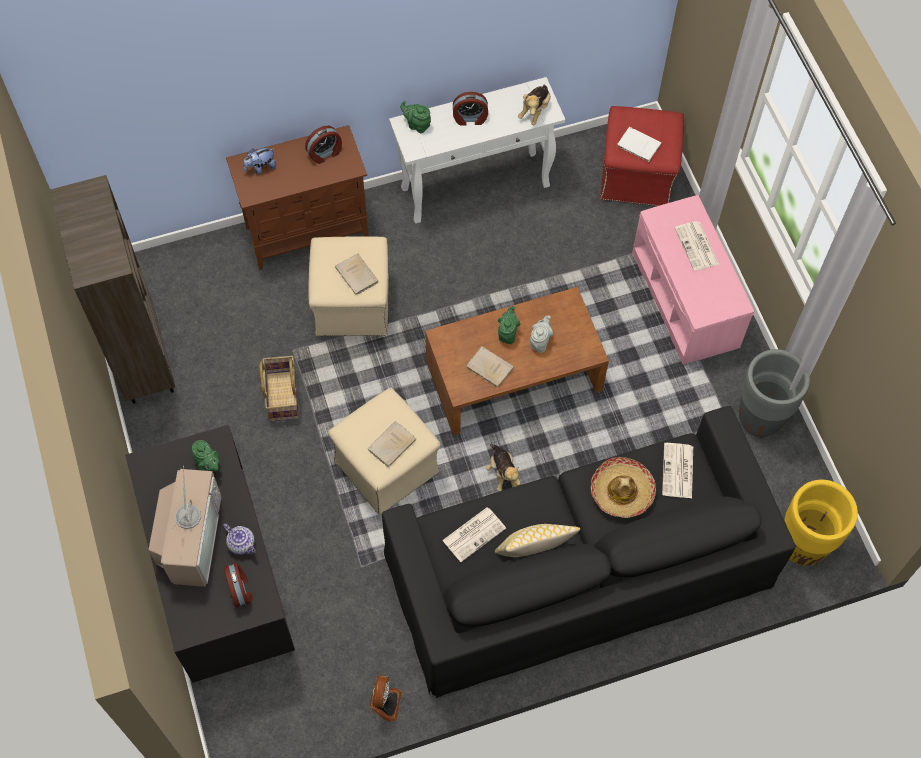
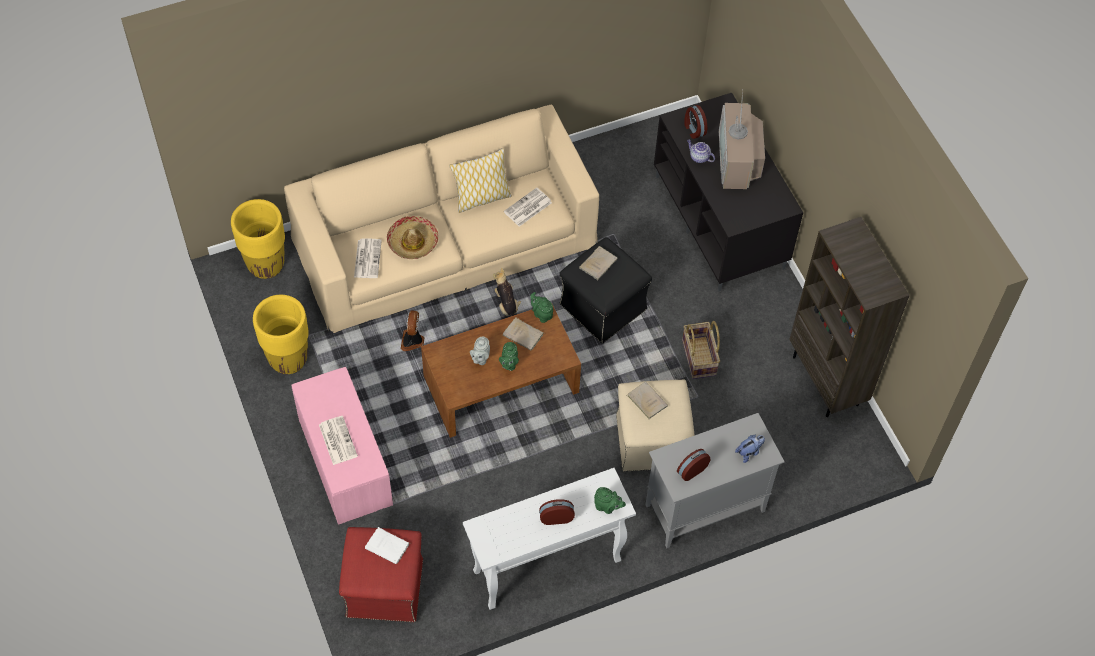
camera: 175 degrees right, 5 degrees down
green teapot [192,440,219,471] -> green teapot moved to [530,292,553,323]
brown cabinet [226,125,369,270] -> grey cabinet [645,413,785,548]
beige ottoman [328,388,441,515] -> black ottoman [559,237,652,344]
fan [370,675,402,722] -> fan moved to [401,311,425,351]
black sofa [382,406,795,698] -> beige sofa [284,105,599,333]
plush toy [518,85,551,125] -> none
grey planter [739,349,810,437] -> yellow planter [253,295,309,374]

